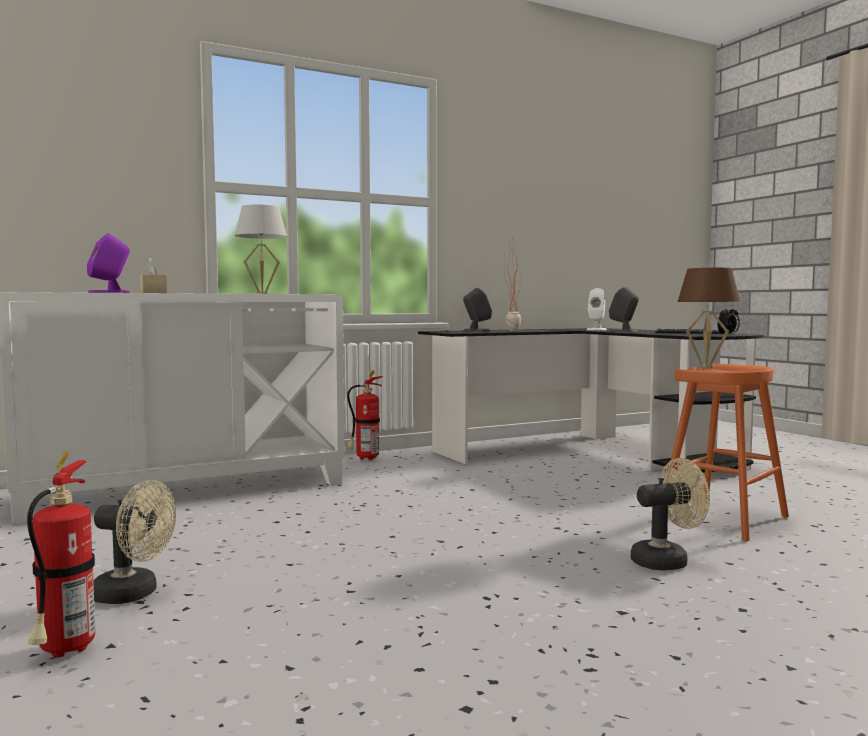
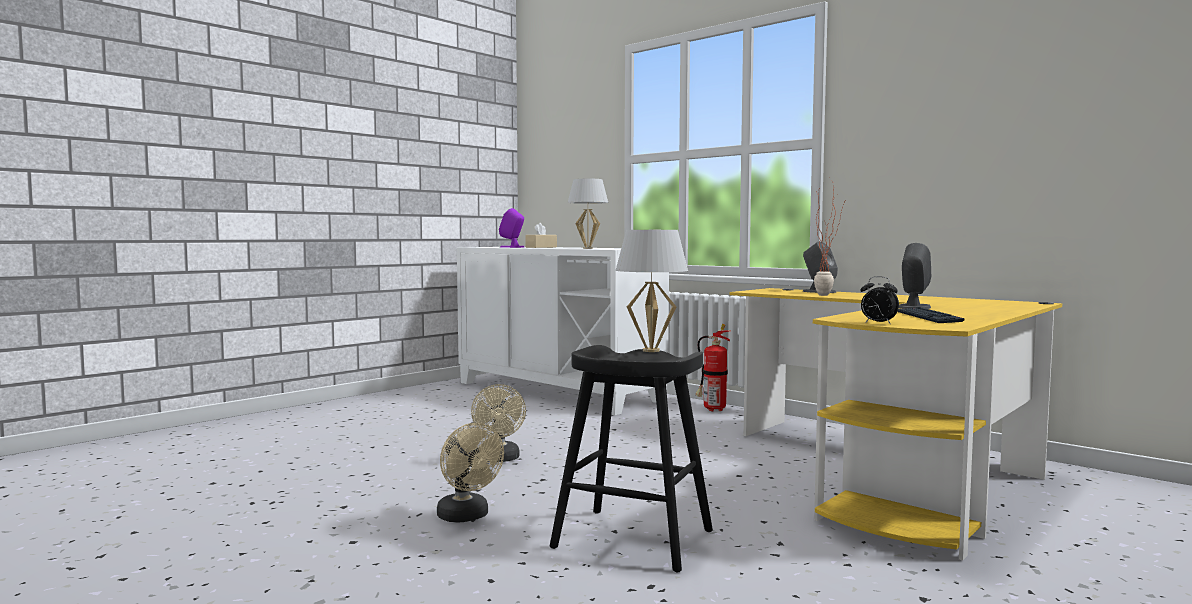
camera: 70 degrees right, 0 degrees up
fire extinguisher [27,451,95,658] -> none
beige fan [93,480,176,604] -> beige fan moved to [471,384,526,462]
black desk [418,328,764,479] -> yellow desk [730,288,1062,561]
white speaker [587,288,607,330] -> none
orange stool [666,364,789,542] -> black stool [550,345,713,572]
brown table lamp [677,268,740,368] -> white table lamp [616,230,688,352]

